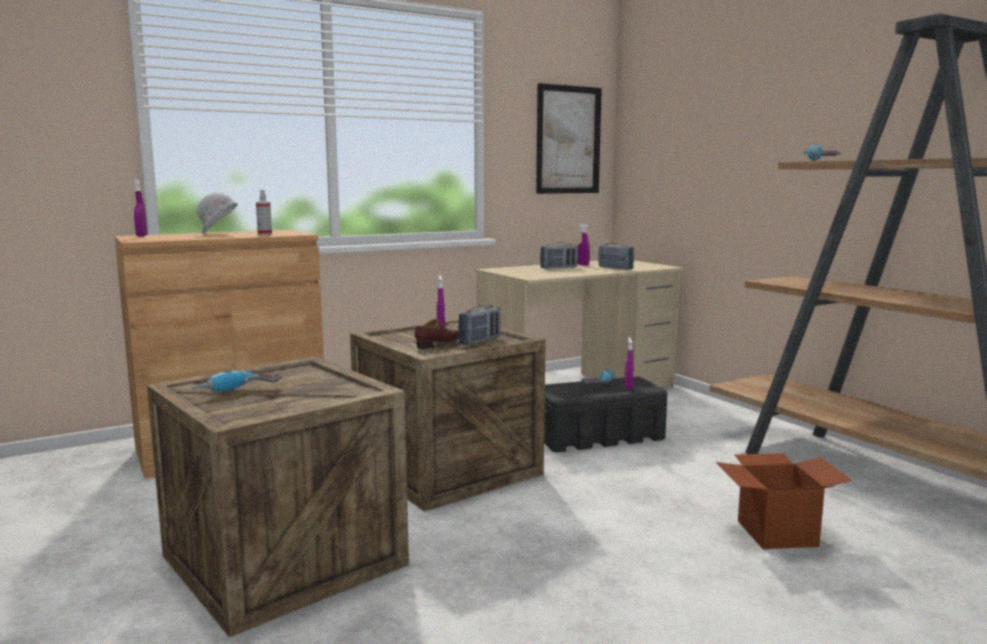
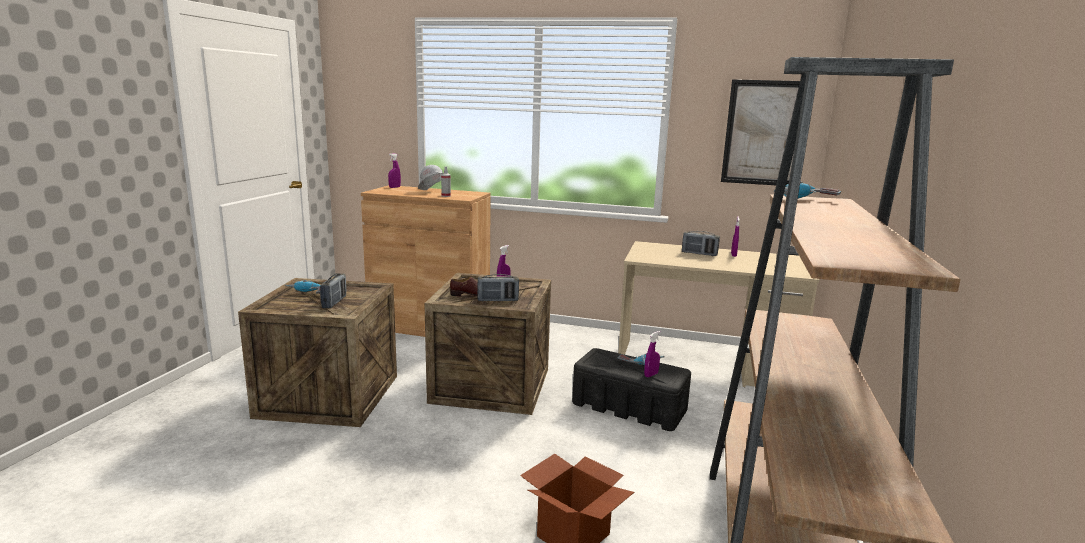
camera: 45 degrees right, 5 degrees up
radio [598,243,634,270] -> radio moved to [320,273,346,308]

